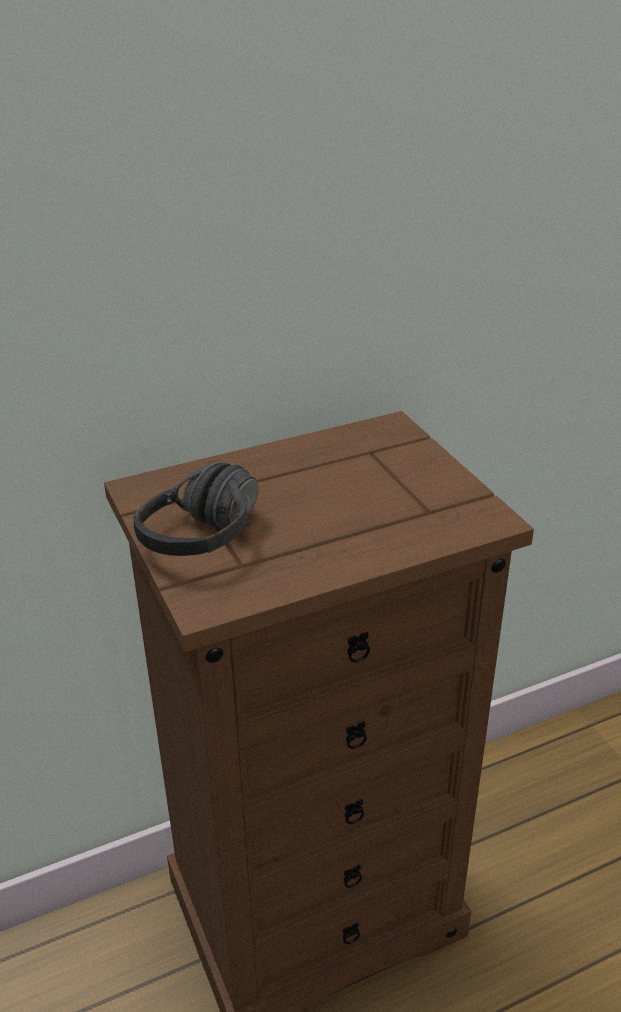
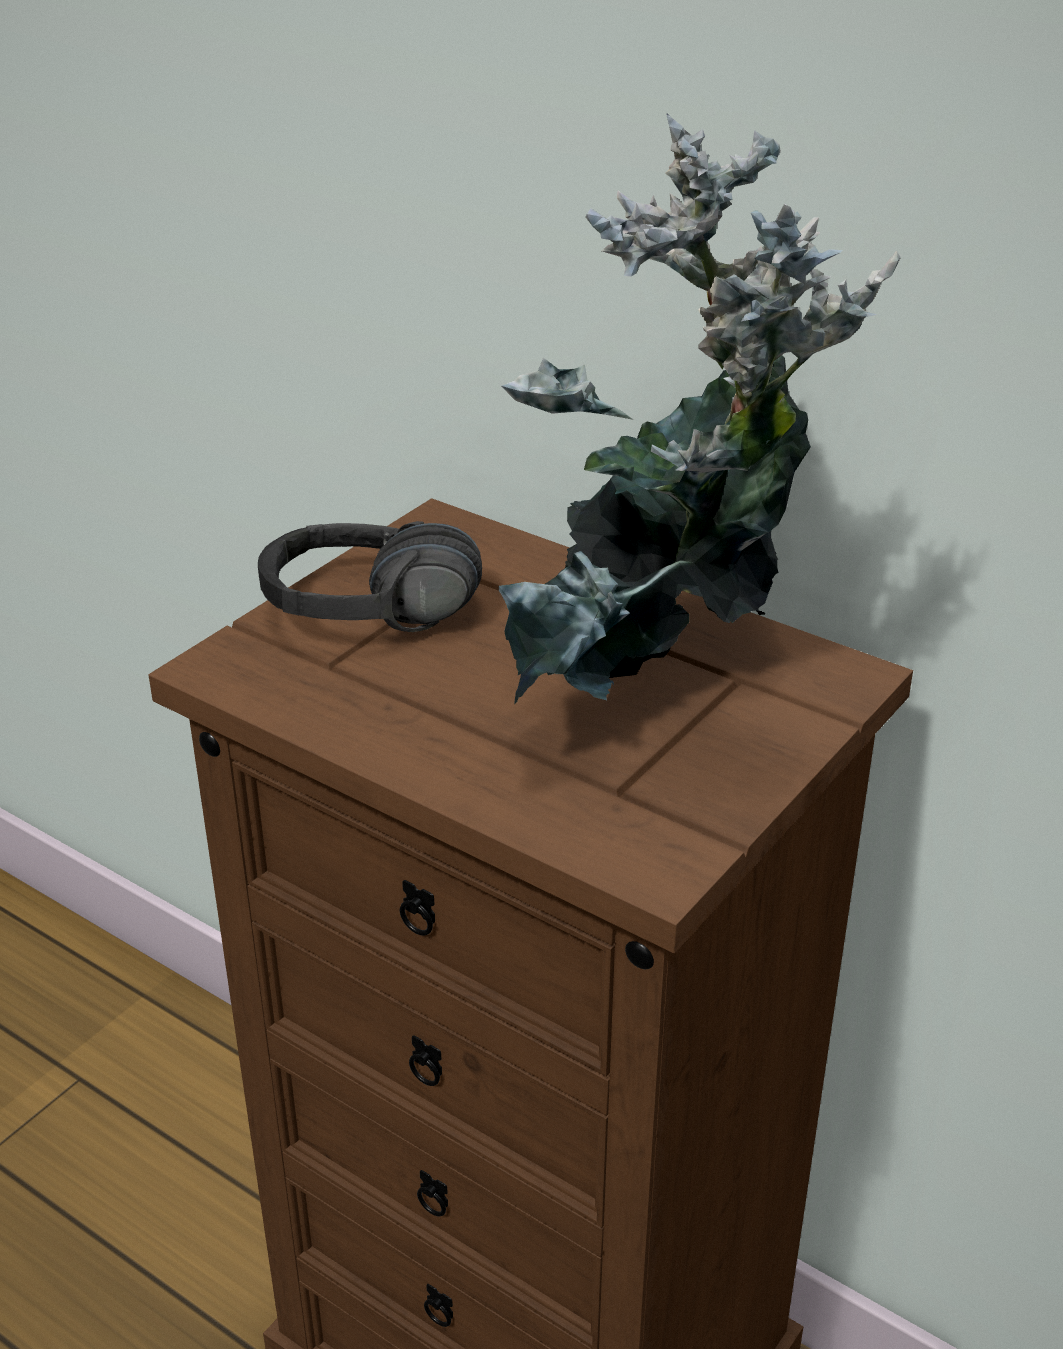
camera: 60 degrees right, 0 degrees up
none -> potted plant [499,114,901,705]

